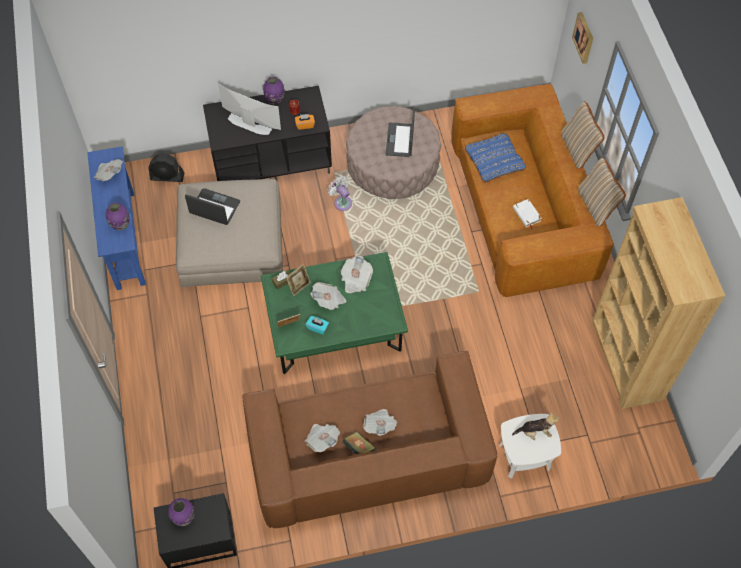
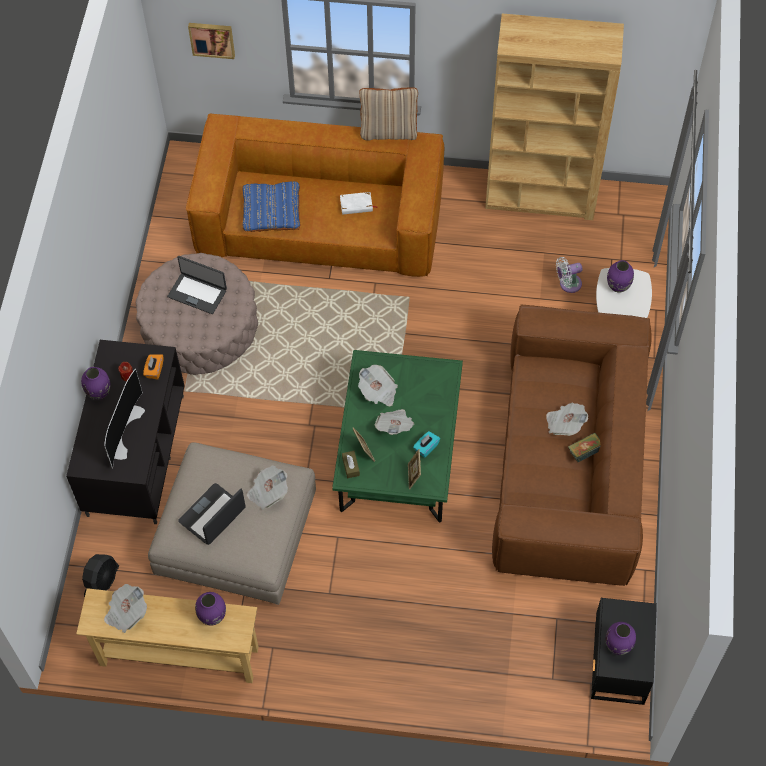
camera: 70 degrees left, 0 degrees up
blue console table [87,146,146,290] -> beige console table [76,588,259,683]
television [218,83,281,135] -> television turned 150 degrees clockwise [104,369,145,469]
newspaper [305,424,340,452] -> newspaper moved to [247,466,288,510]
white fan [328,176,352,211] -> white fan moved to [556,257,583,293]
plush toy [512,412,559,440] -> purple vase [607,260,634,292]
beige pillow [561,101,604,168] -> none

